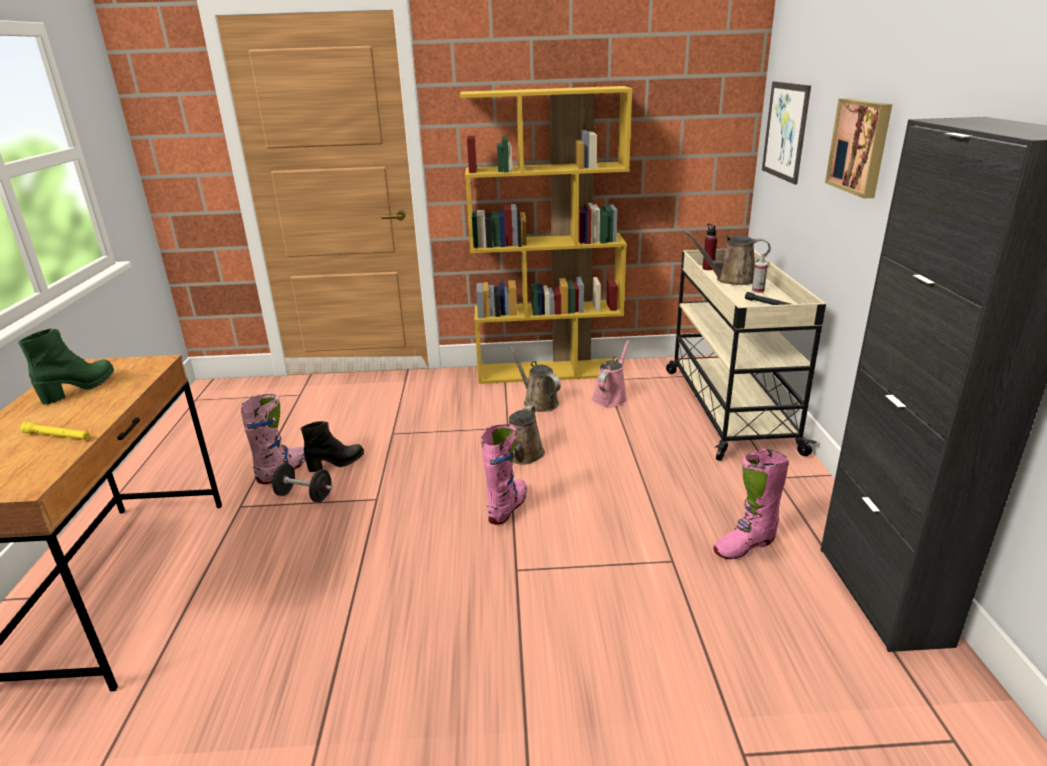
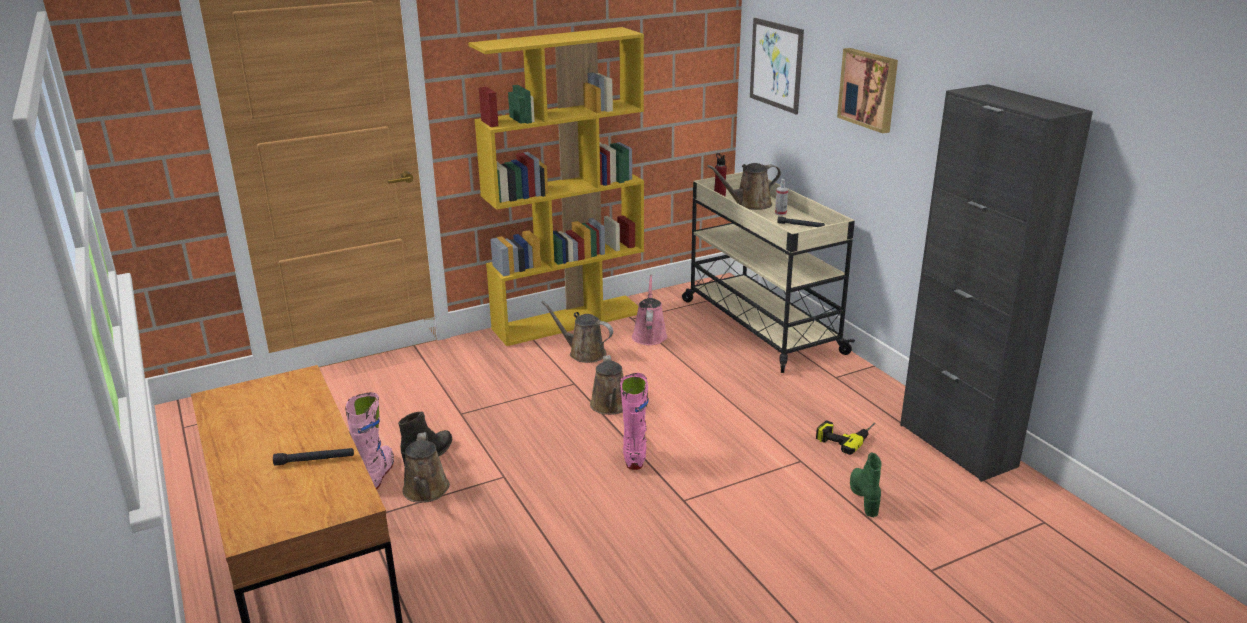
camera: 25 degrees left, 0 degrees up
green boot [18,328,114,404] -> green boot moved to [850,452,882,517]
yellow flashlight [21,422,90,440] -> black flashlight [273,448,354,465]
black dumbbell [272,464,333,502] -> brown watering can [402,432,450,503]
pink boot [713,449,789,559] -> power drill [816,420,876,455]

